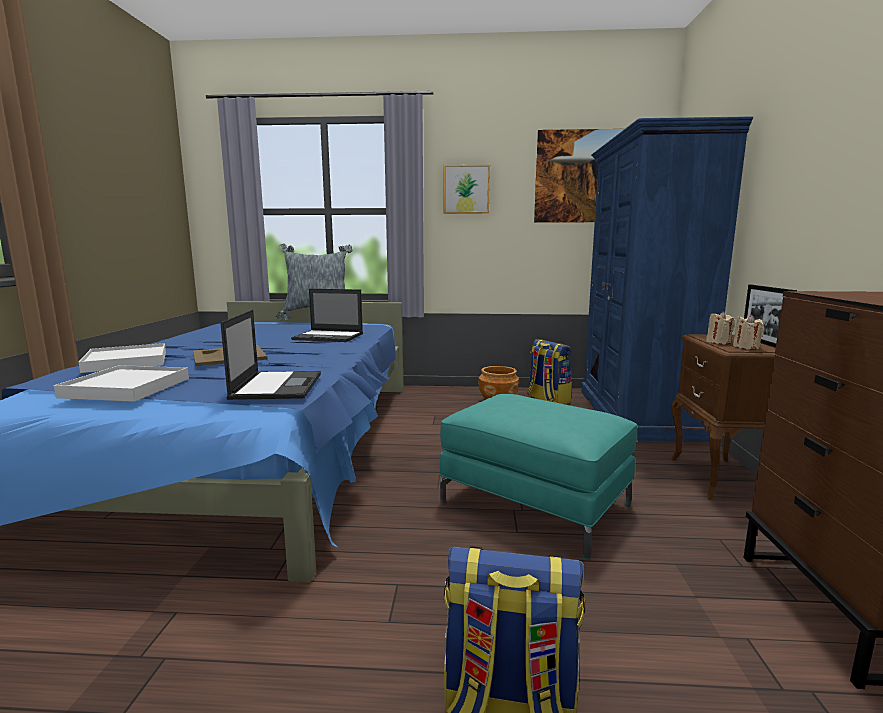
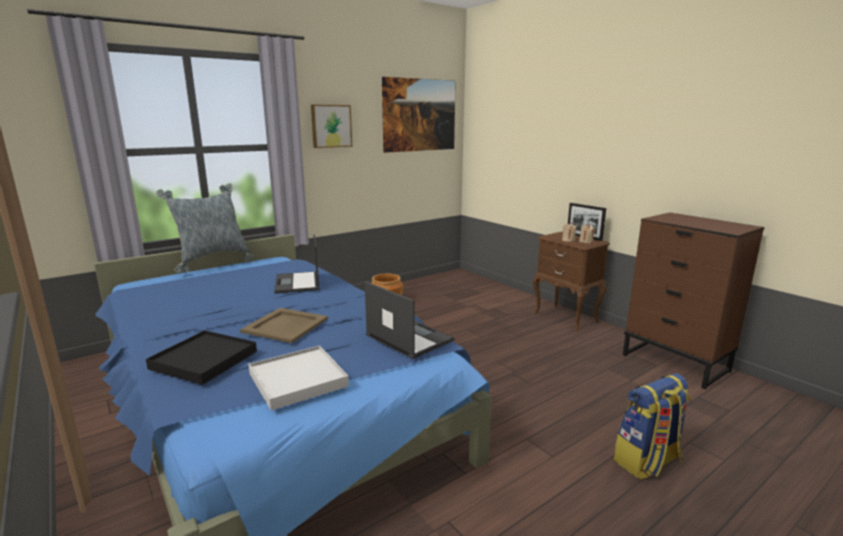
camera: 40 degrees left, 5 degrees up
white tray [78,343,166,373] -> black tray [146,330,257,385]
laptop [291,289,363,342] -> laptop turned 105 degrees clockwise [274,234,320,293]
turquoise ottoman [439,394,637,559] -> none
backpack [528,339,572,404] -> none
blue wardrobe [582,116,753,442] -> none

